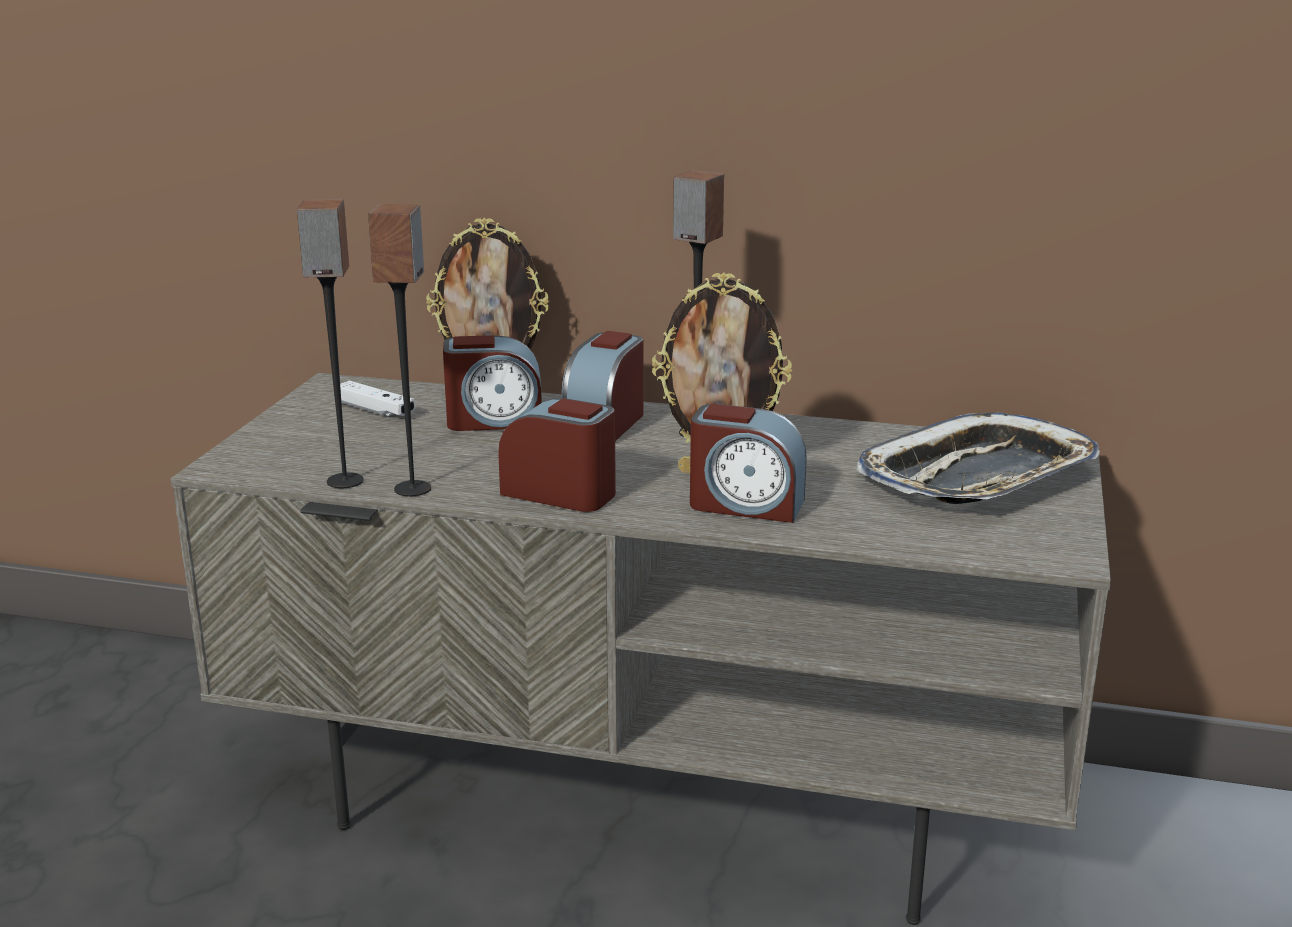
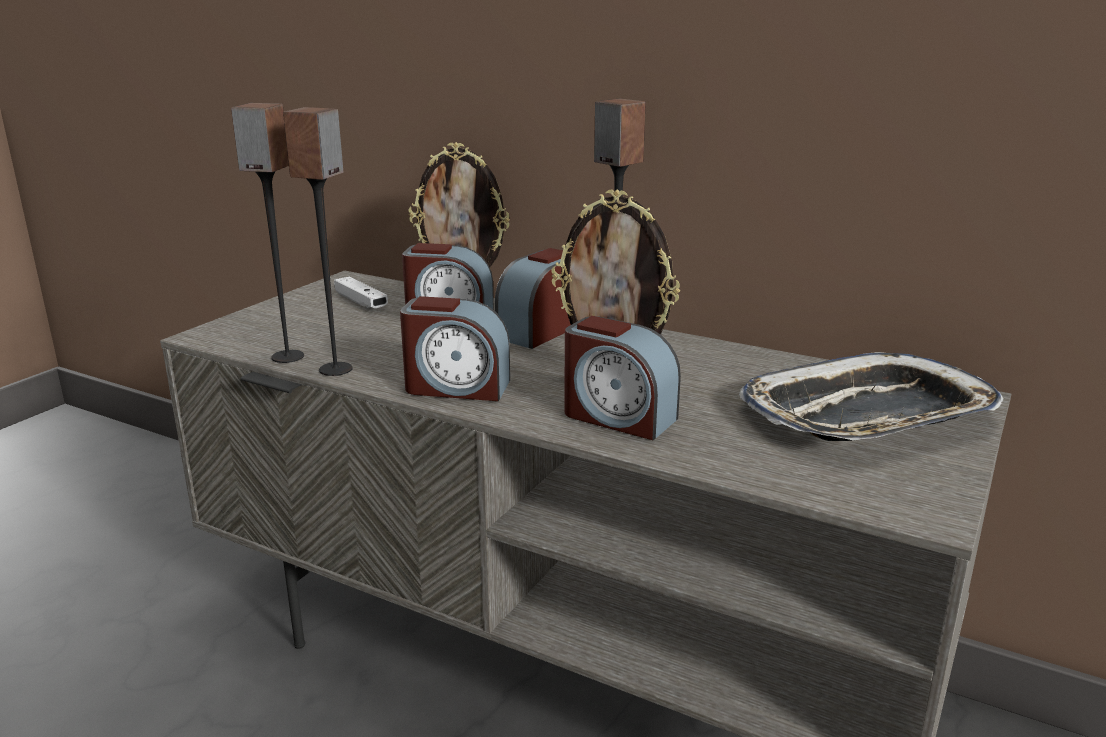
camera: 15 degrees right, 0 degrees up
alarm clock [498,398,616,512] -> alarm clock turned 150 degrees clockwise [400,296,510,401]

